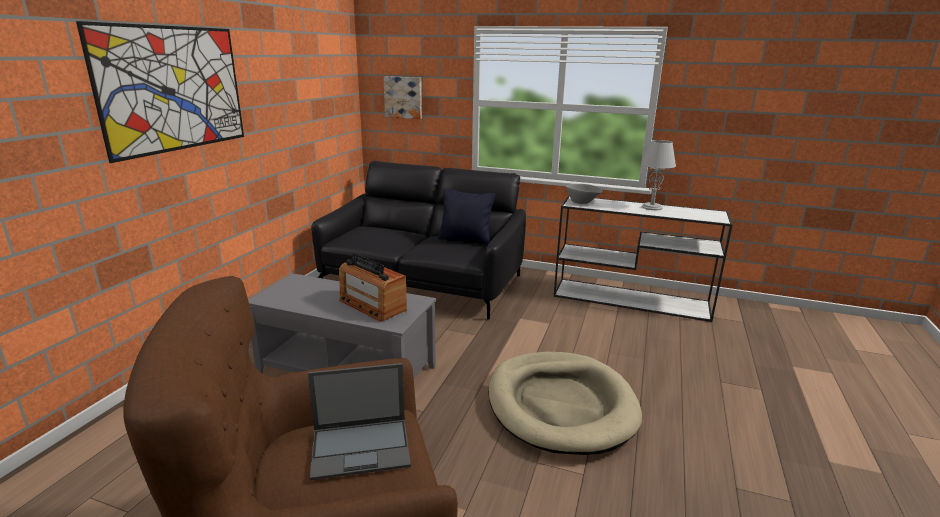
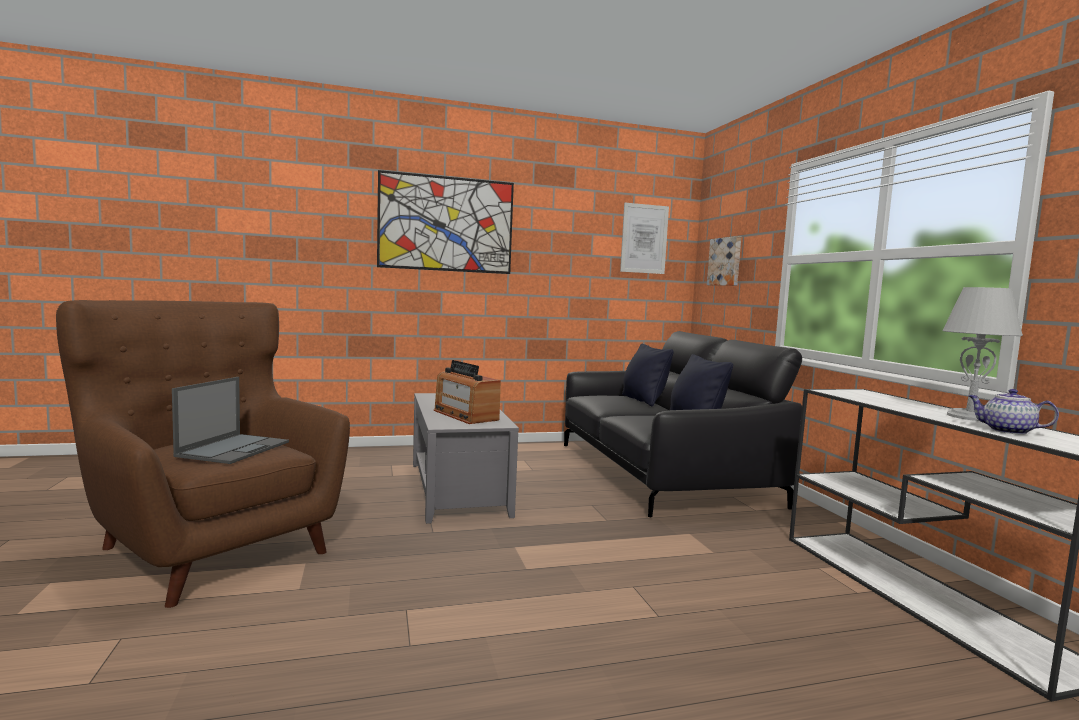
camera: 55 degrees right, 15 degrees down
laptop [308,363,411,480] -> laptop turned 120 degrees counterclockwise [172,377,289,464]
radio [339,253,407,322] -> radio turned 45 degrees counterclockwise [434,360,501,424]
beige dog bed [488,352,642,455] -> none
grey bowl [566,184,602,204] -> none
none -> picture [620,203,669,274]
none -> black pillow [622,344,674,406]
none -> teapot [968,389,1059,435]

